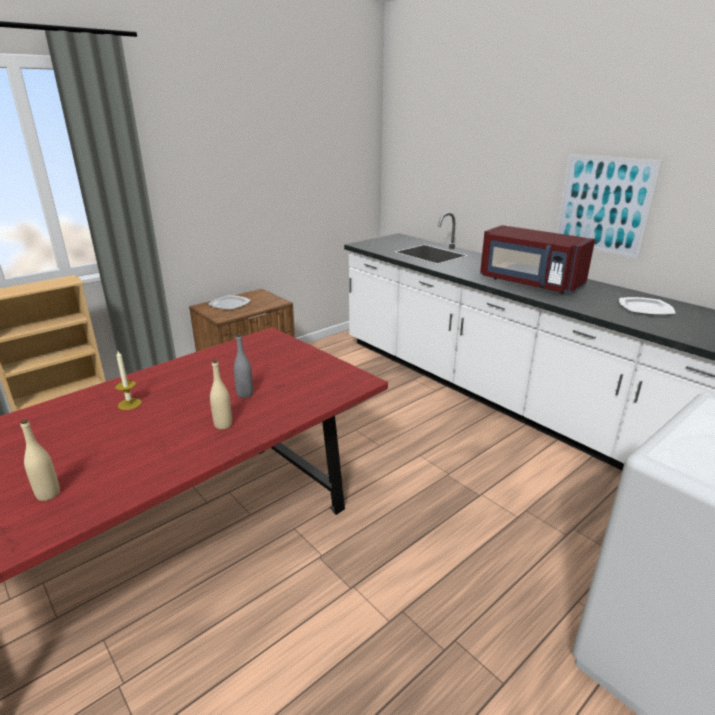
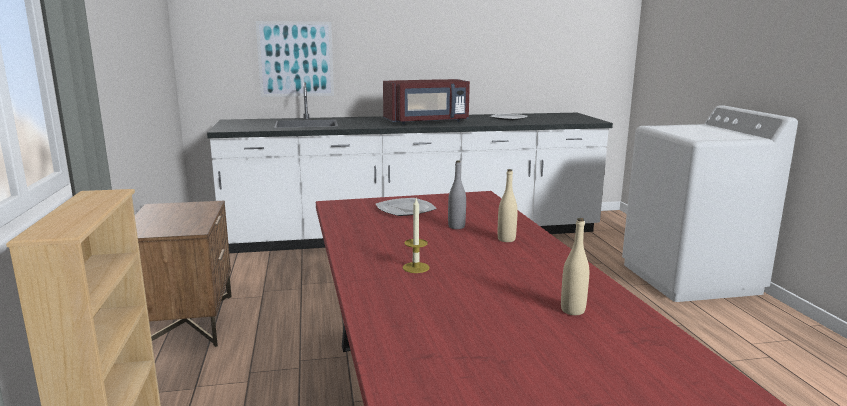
camera: 60 degrees left, 10 degrees down
plate [208,295,251,310] -> plate moved to [376,198,437,216]
picture [555,154,662,259] -> picture moved to [256,21,334,97]

